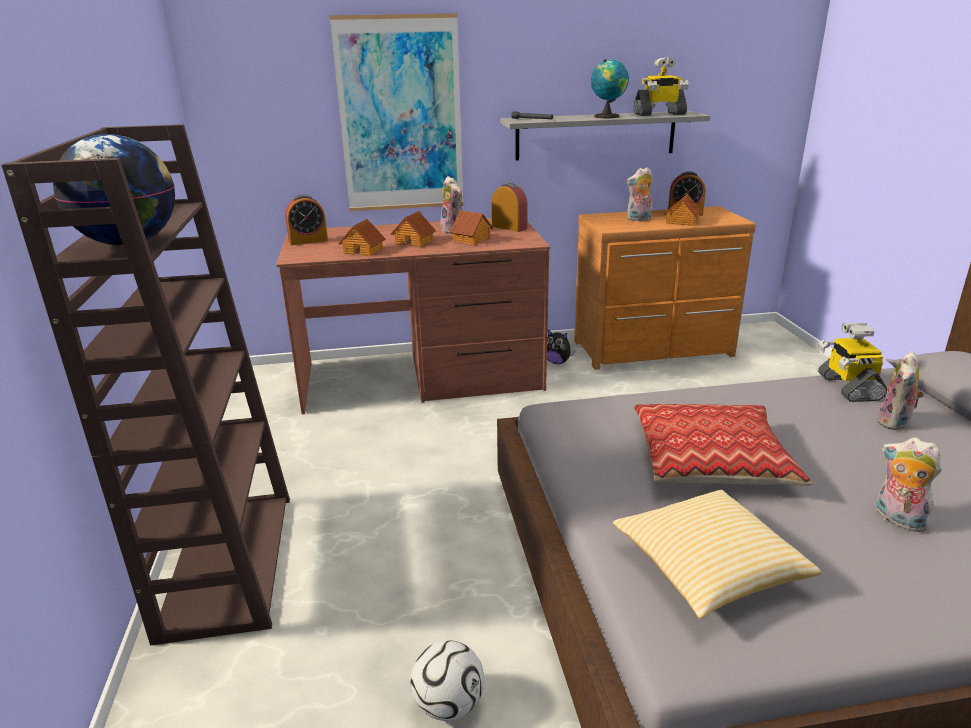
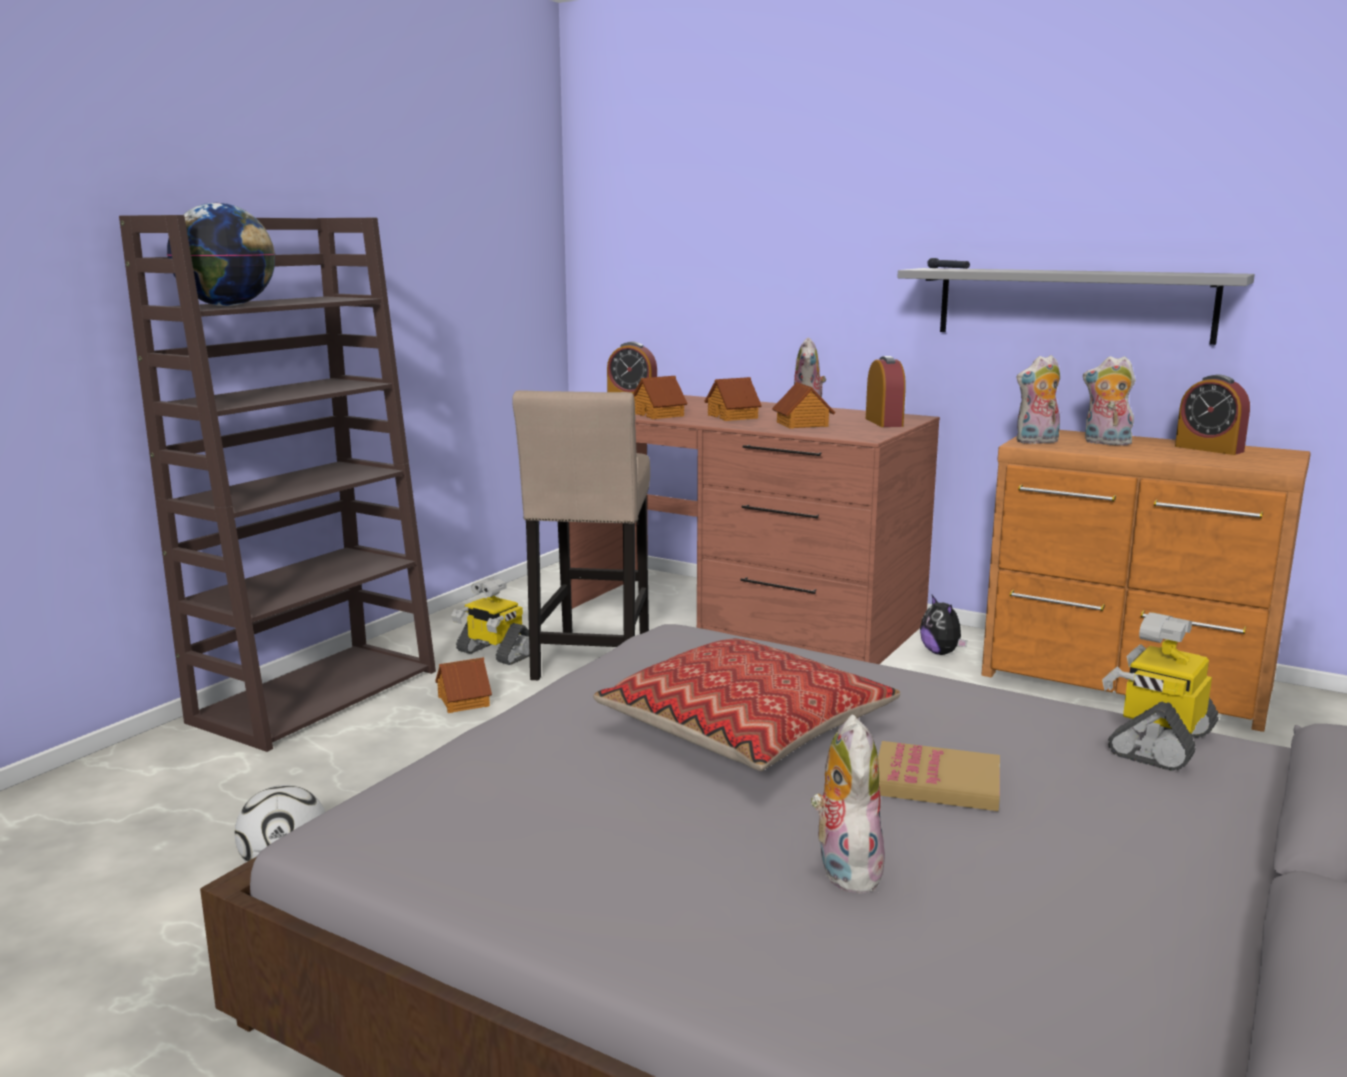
camera: 40 degrees right, 10 degrees down
picture [330,13,464,211] -> none
globe [591,59,629,118] -> none
pillow [613,490,821,619] -> none
toy robot [634,57,689,116] -> toy robot moved to [451,578,530,665]
toy house [663,193,703,226] -> toy house moved to [435,657,492,713]
plush toy [876,351,924,430] -> plush toy moved to [1016,355,1060,444]
none -> beige stool [512,390,650,680]
none -> book [878,741,1000,811]

